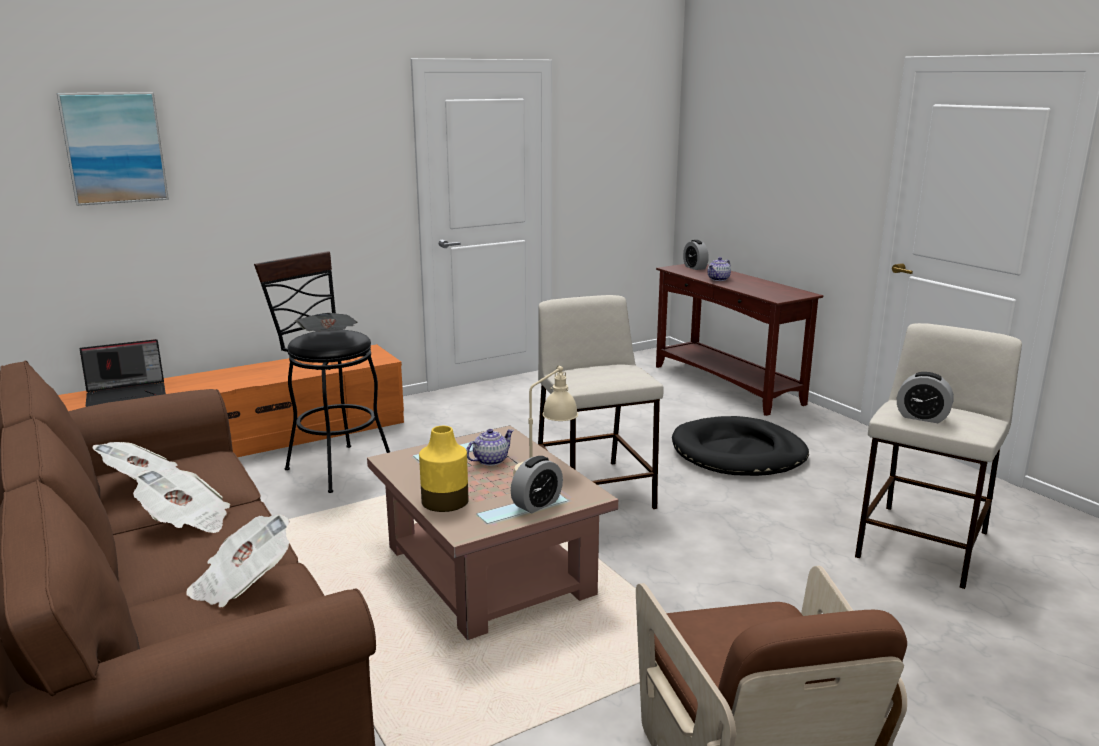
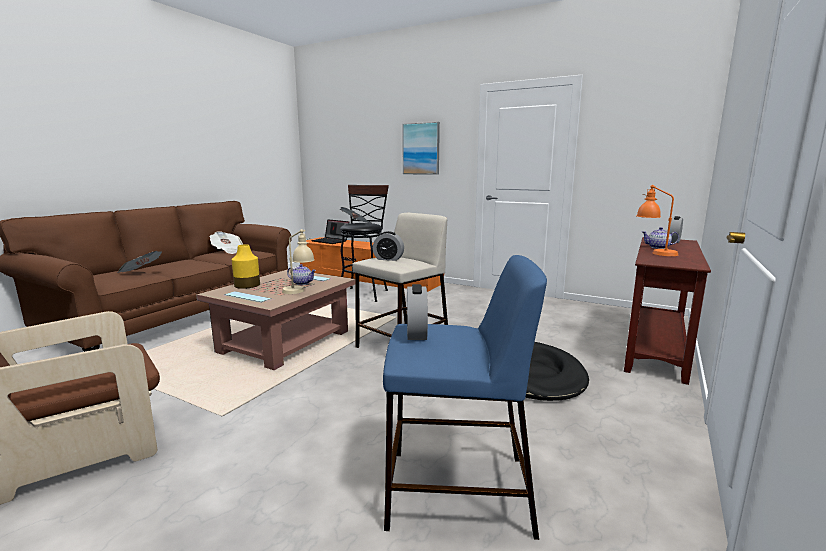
camera: 60 degrees right, 5 degrees down
picture [57,92,169,206] -> picture moved to [402,122,440,175]
newspaper [133,469,230,533] -> none
alarm clock [511,456,563,513] -> alarm clock moved to [373,231,404,261]
beige stool [855,323,1022,589] -> blue stool [383,255,547,540]
none -> orange table lamp [637,185,678,256]

